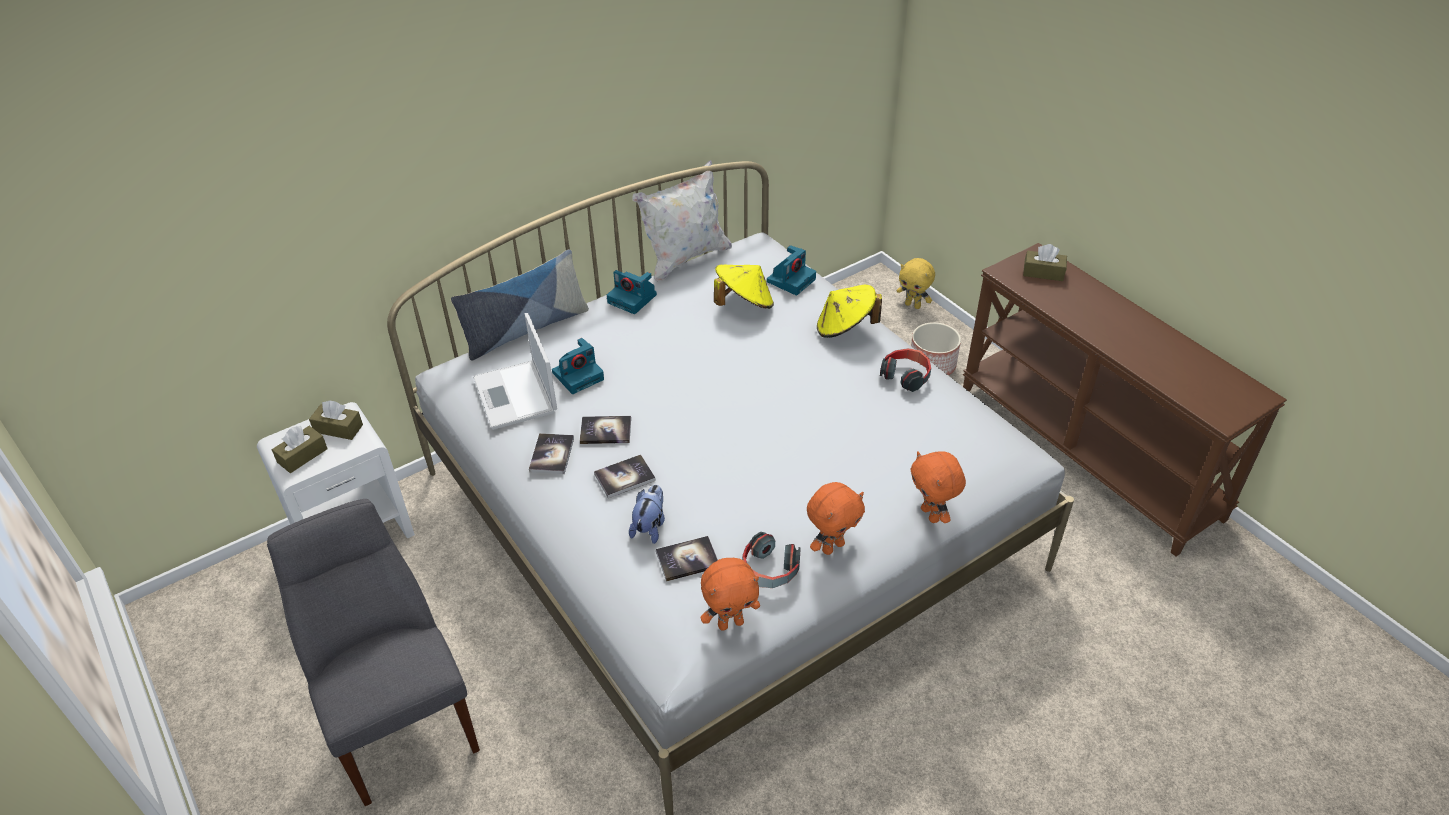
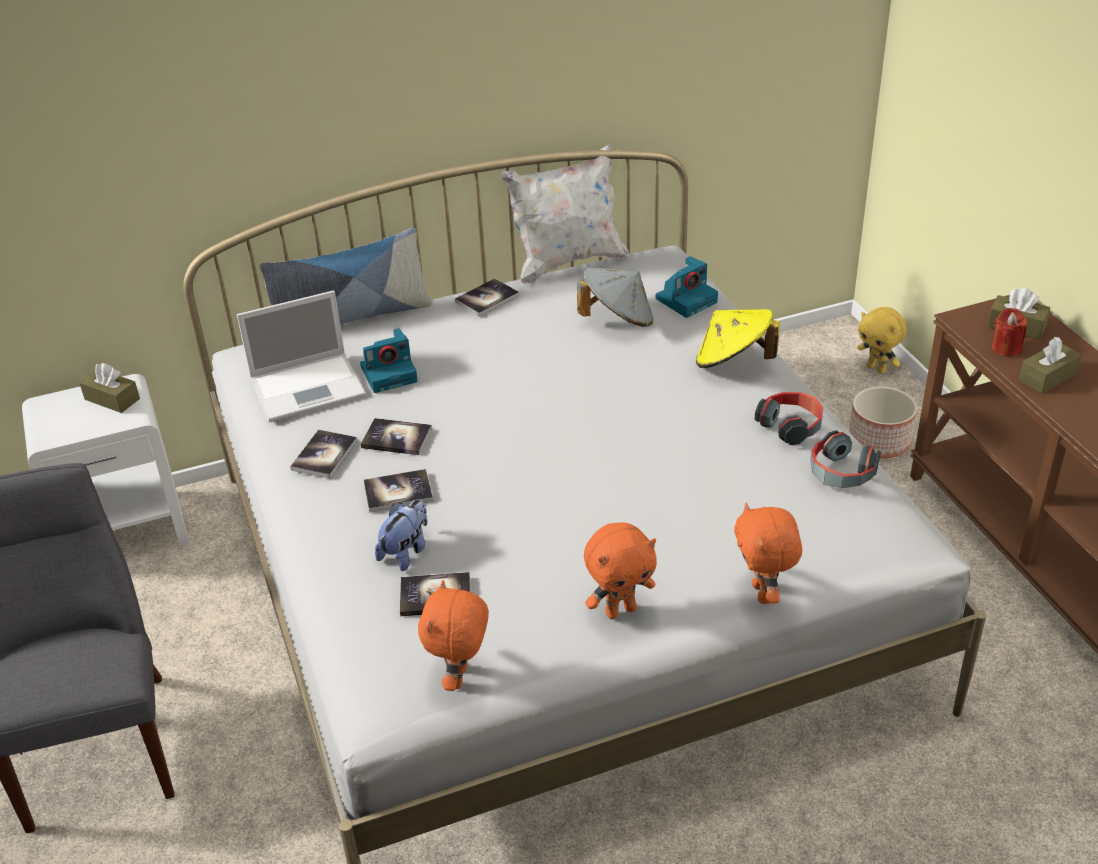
camera: 15 degrees right, 5 degrees down
brown tissue box [272,425,328,473] -> brown tissue box moved to [1019,337,1082,394]
laptop [473,313,557,430] -> laptop turned 105 degrees counterclockwise [237,290,366,422]
camera [607,270,657,314] -> book [455,278,519,317]
orange plush toy [700,558,760,631] -> orange plush toy turned 105 degrees clockwise [418,580,489,691]
yellow hat [714,265,774,309] -> grey hat [577,267,653,327]
headphones [742,532,801,588] -> headphones moved to [810,430,881,488]
none -> red candle [992,308,1028,357]

